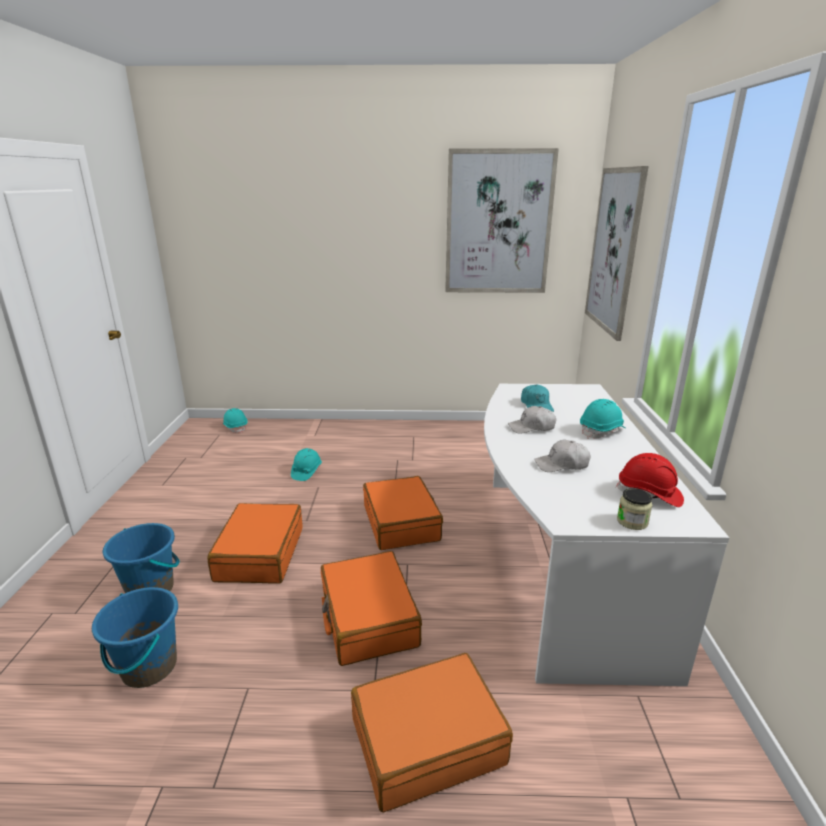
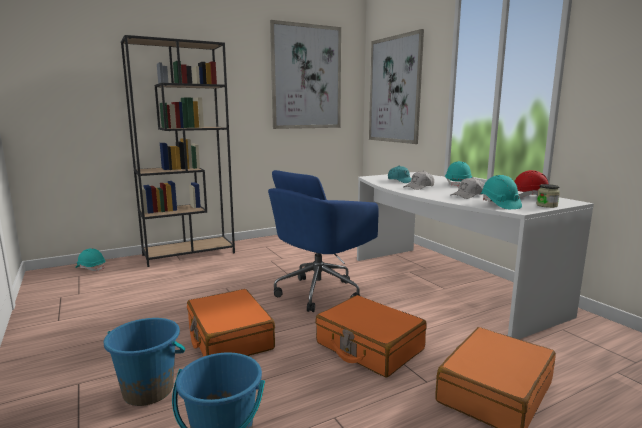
camera: 30 degrees left, 10 degrees down
turquoise hard hat [291,448,322,481] -> turquoise hard hat moved to [480,175,522,209]
orange suitcase [363,476,443,550] -> blue office chair [268,170,379,312]
none -> bookcase [121,35,235,267]

